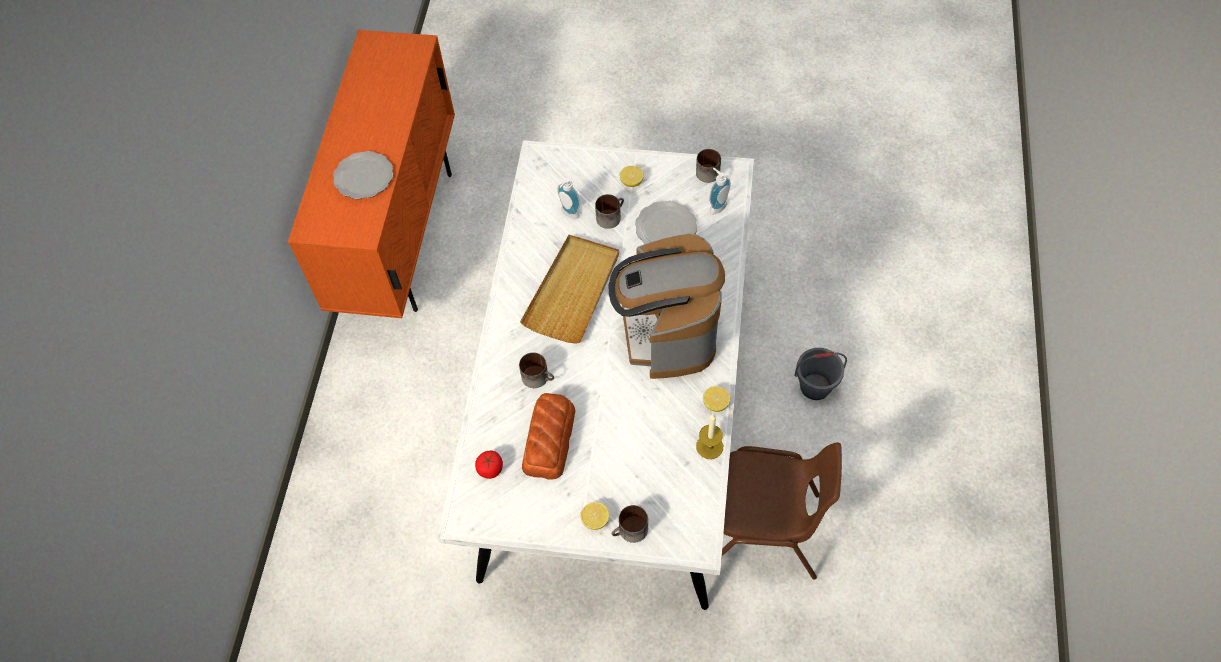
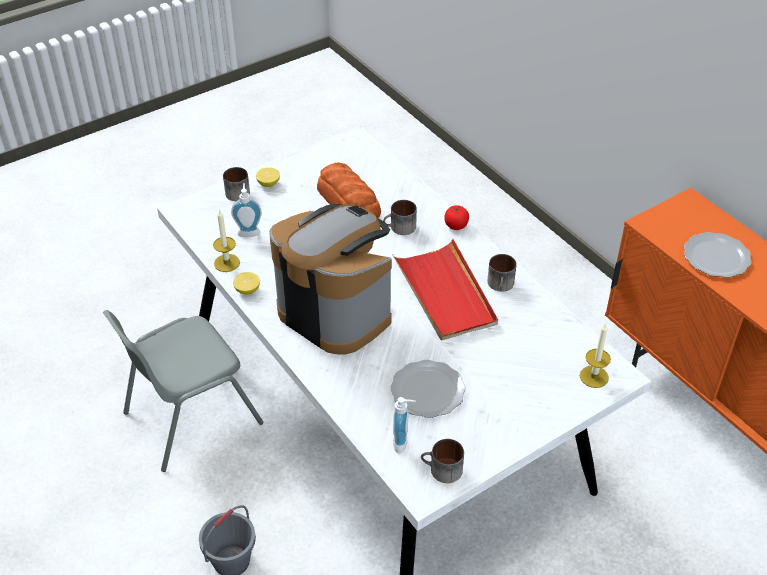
camera: 135 degrees right, 15 degrees down
tomato [475,451,503,479] -> tomato moved to [444,205,469,230]
beige tray [520,235,619,344] -> red tray [392,239,498,341]
soap dispenser [557,178,580,219] -> soap dispenser moved to [231,183,262,237]
mug [595,194,624,229] -> mug moved to [487,254,517,292]
lemon [620,166,644,187] -> none
brown chair [722,443,842,579] -> grey chair [103,310,263,472]
none -> candle [580,323,611,388]

